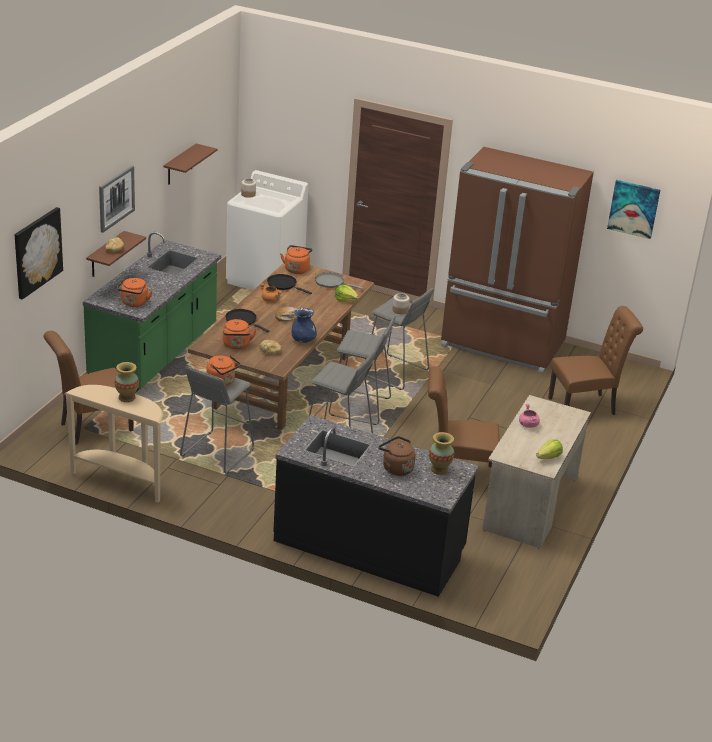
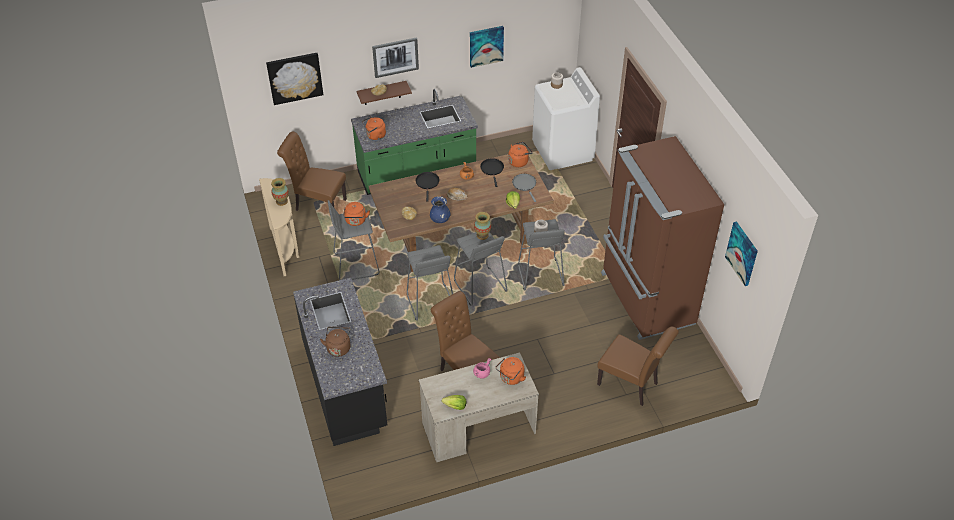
camera: 50 degrees right, 15 degrees up
brown shelf [163,144,217,185] -> picture [470,26,504,68]
orange kettle [223,319,257,349] -> orange kettle moved to [496,357,526,385]
vase [429,432,454,475] -> vase moved to [474,212,491,240]

